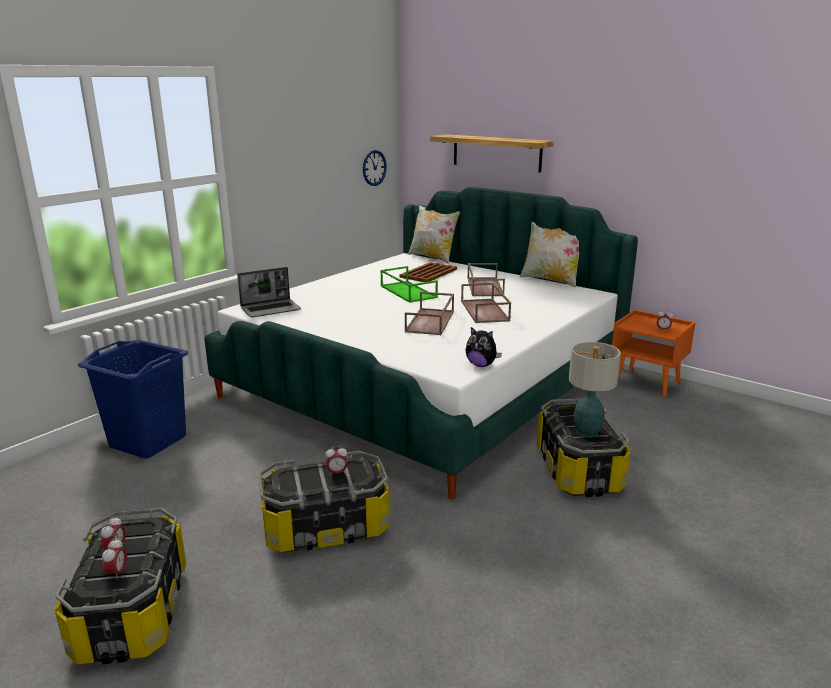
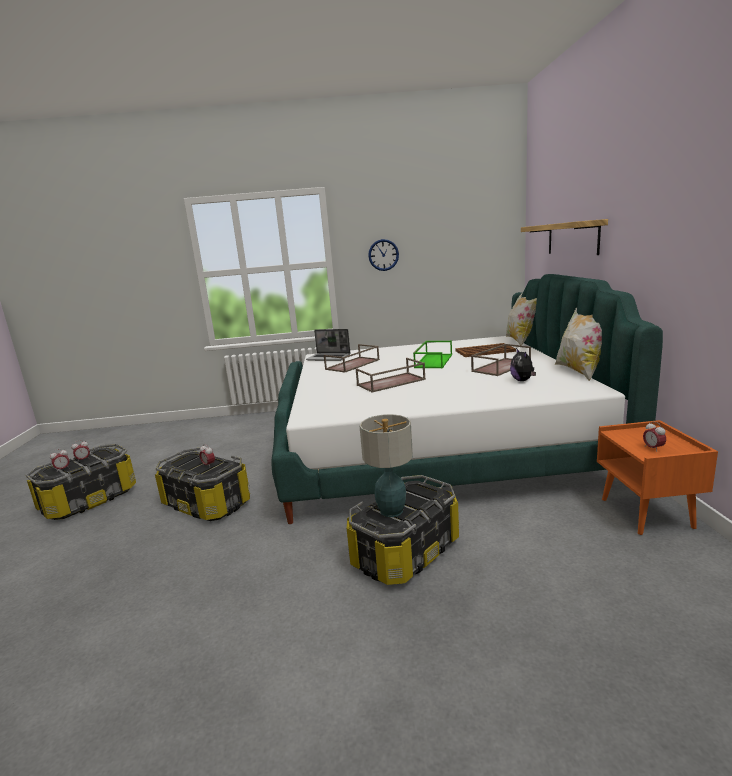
camera: 50 degrees right, 5 degrees down
blue laundry basket [78,339,189,459] -> none
wall clock [363,150,387,186] -> wall clock moved to [368,239,399,271]
brown tray [461,283,511,323] -> brown tray moved to [324,344,380,373]
plush toy [465,327,502,367] -> plush toy moved to [510,348,536,381]

